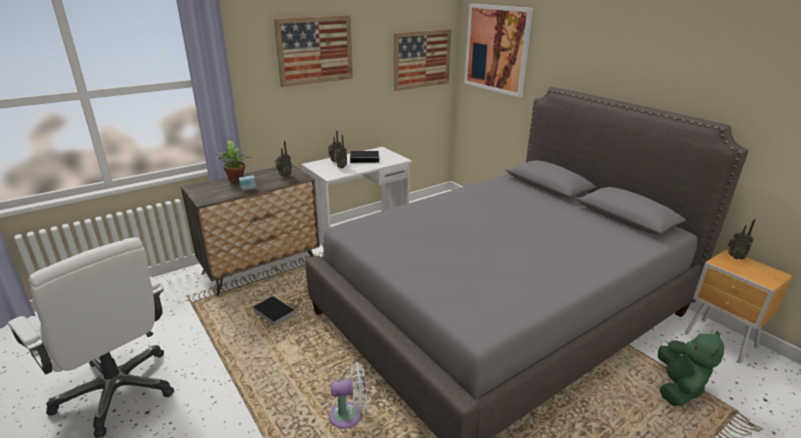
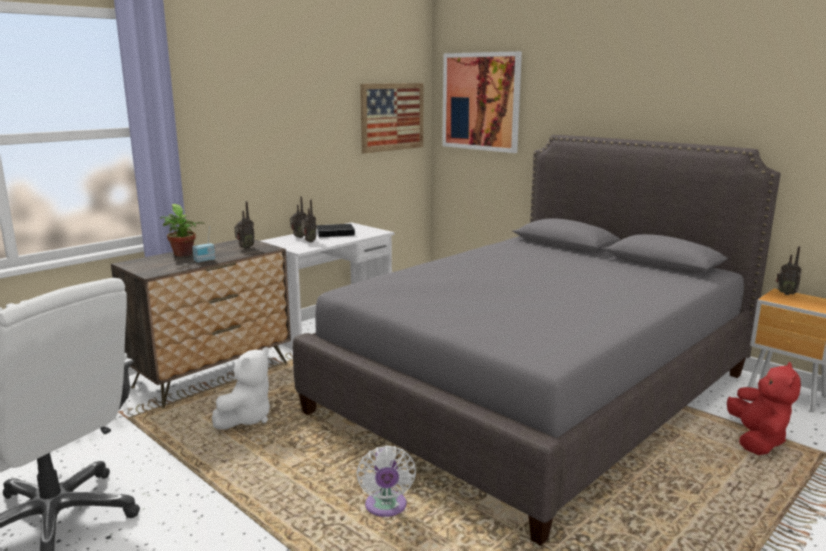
camera: 10 degrees left, 10 degrees down
book [253,296,296,326] -> white plush toy [212,347,270,430]
picture [274,15,353,87] -> none
white fan [329,362,367,429] -> white fan turned 105 degrees clockwise [357,445,416,517]
green plush toy [658,331,724,406] -> red plush toy [727,362,801,455]

